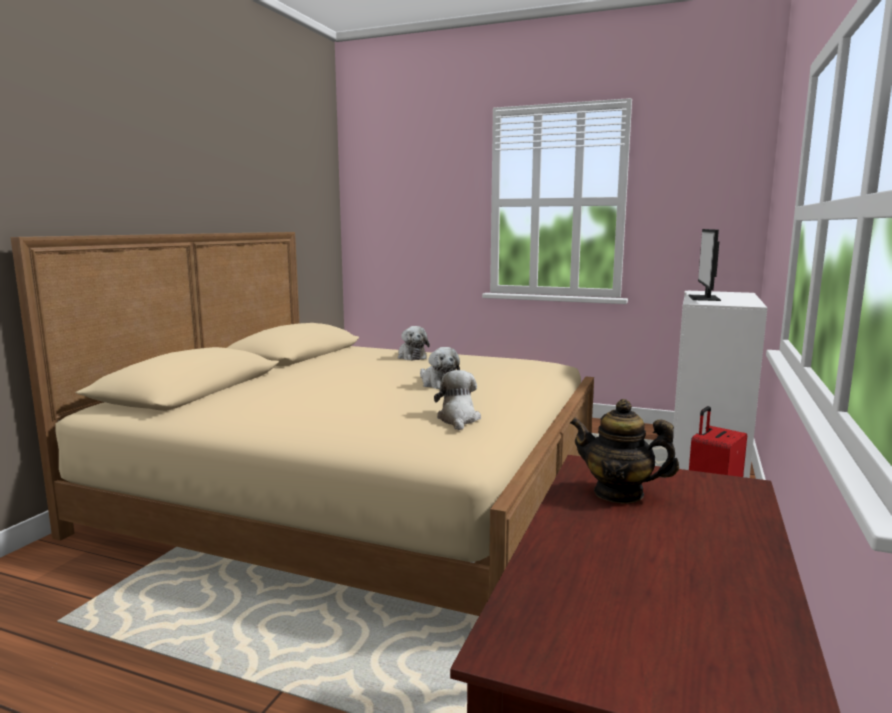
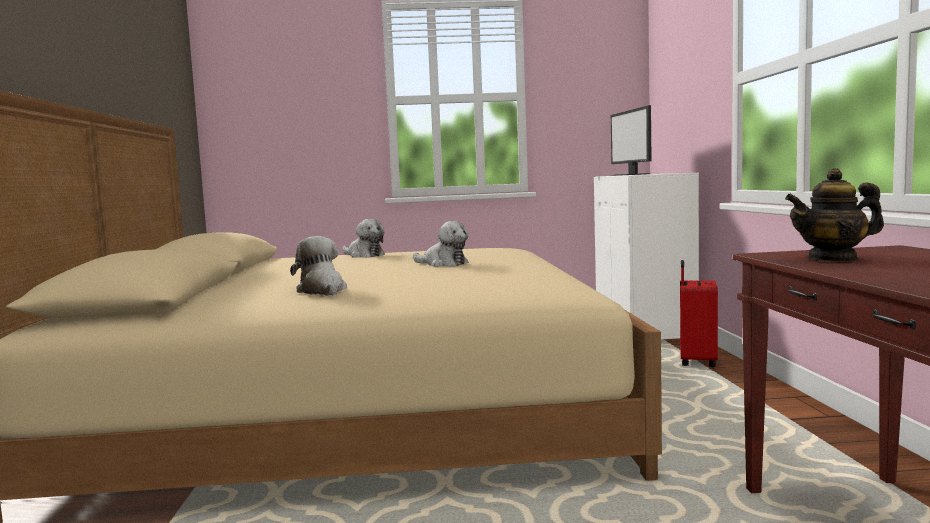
camera: 25 degrees left, 5 degrees down
plush toy [434,370,481,430] -> plush toy moved to [290,236,347,296]

